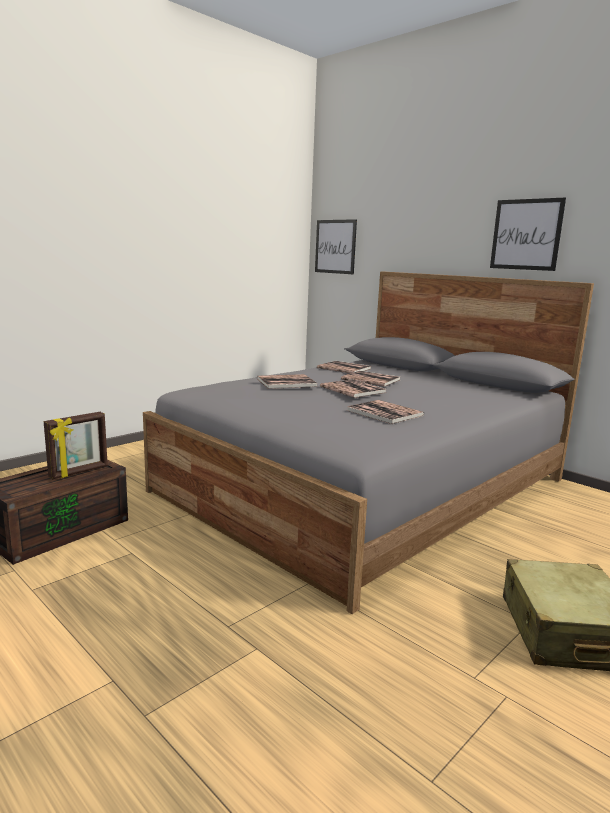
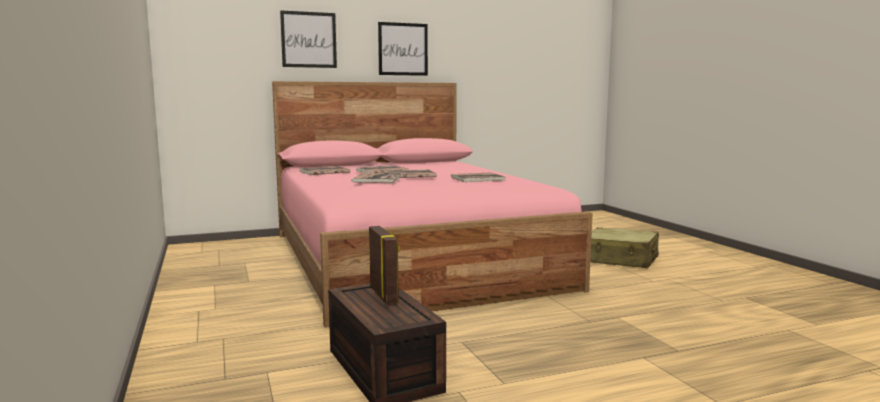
camera: 65 degrees left, 5 degrees down
grey bed [143,271,594,614] -> pink bed [272,81,593,328]
picture [315,219,357,274] -> picture moved to [280,10,337,68]

